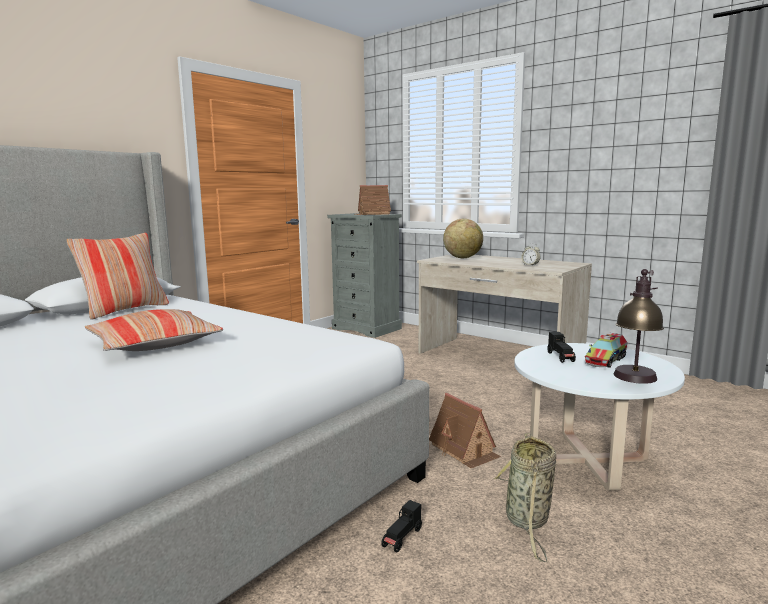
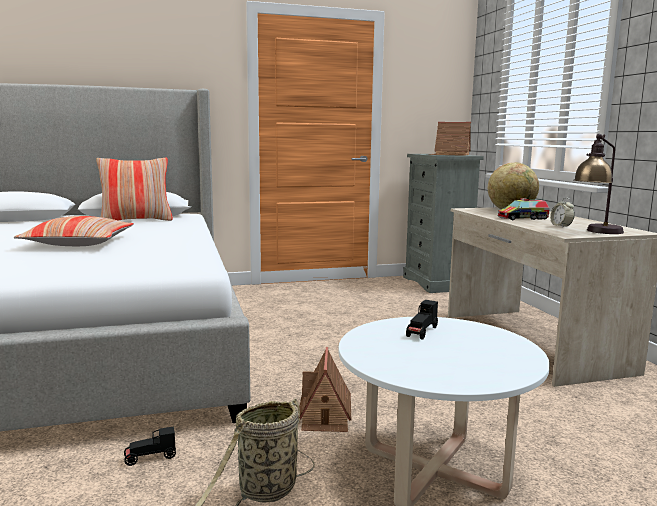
camera: 35 degrees right, 0 degrees up
toy truck [585,333,627,368] -> toy truck moved to [497,198,550,220]
table lamp [614,269,664,384] -> table lamp moved to [574,134,624,234]

